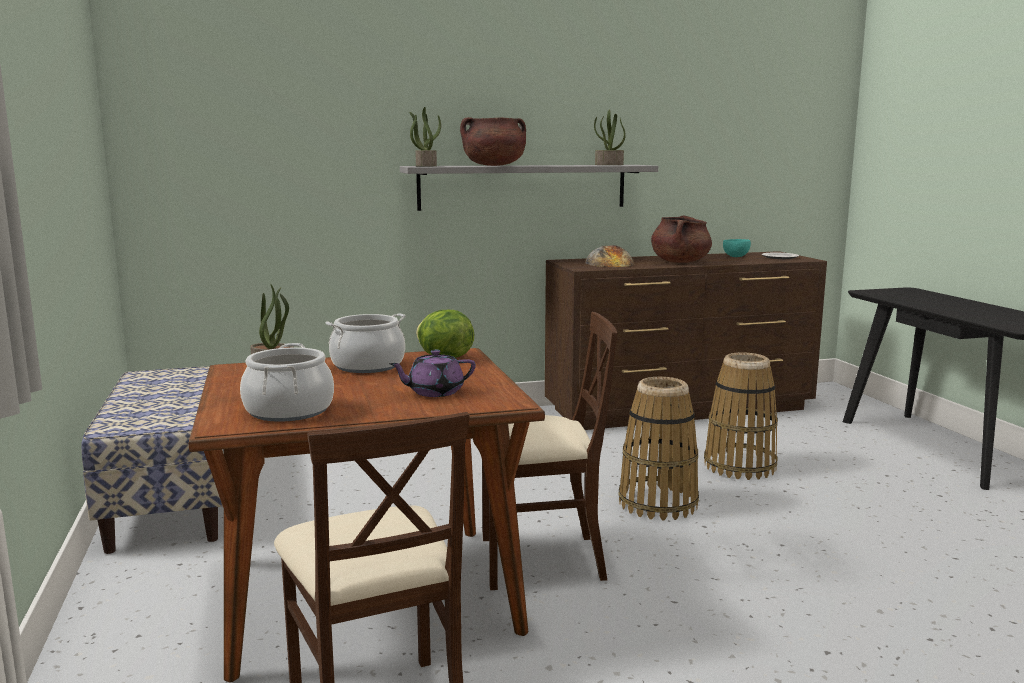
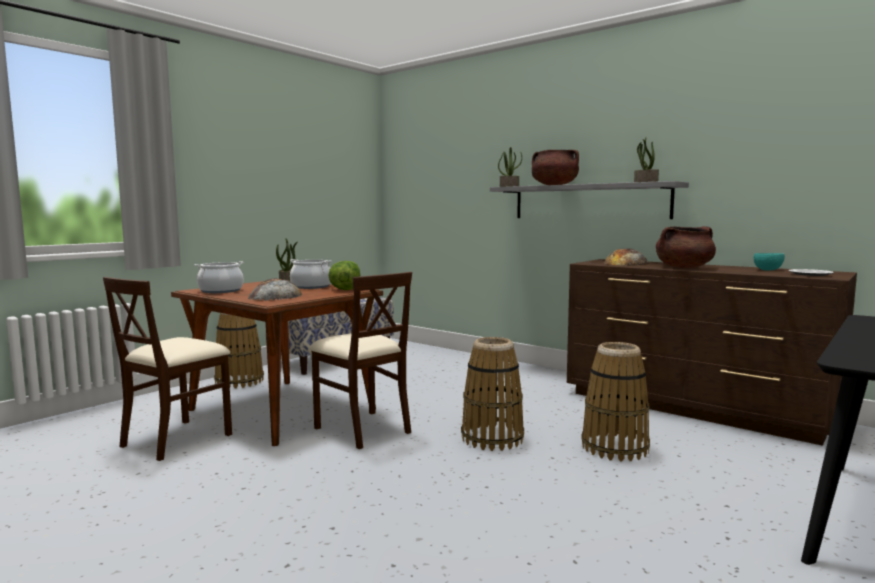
camera: 55 degrees right, 5 degrees down
purple teapot [389,350,476,397] -> bread [248,279,302,301]
none -> basket [214,313,264,389]

